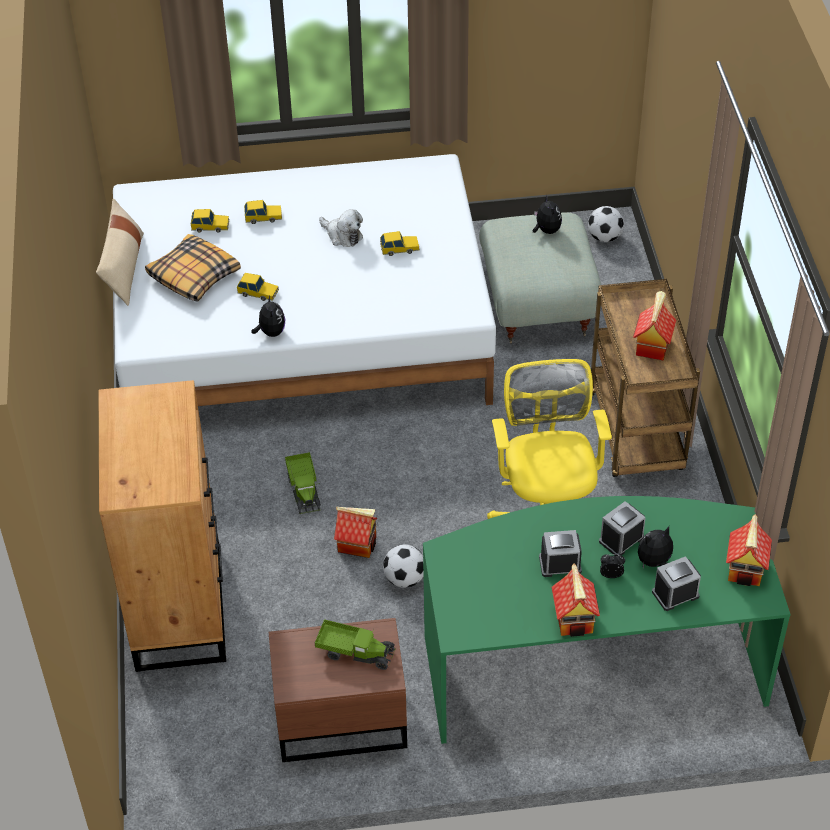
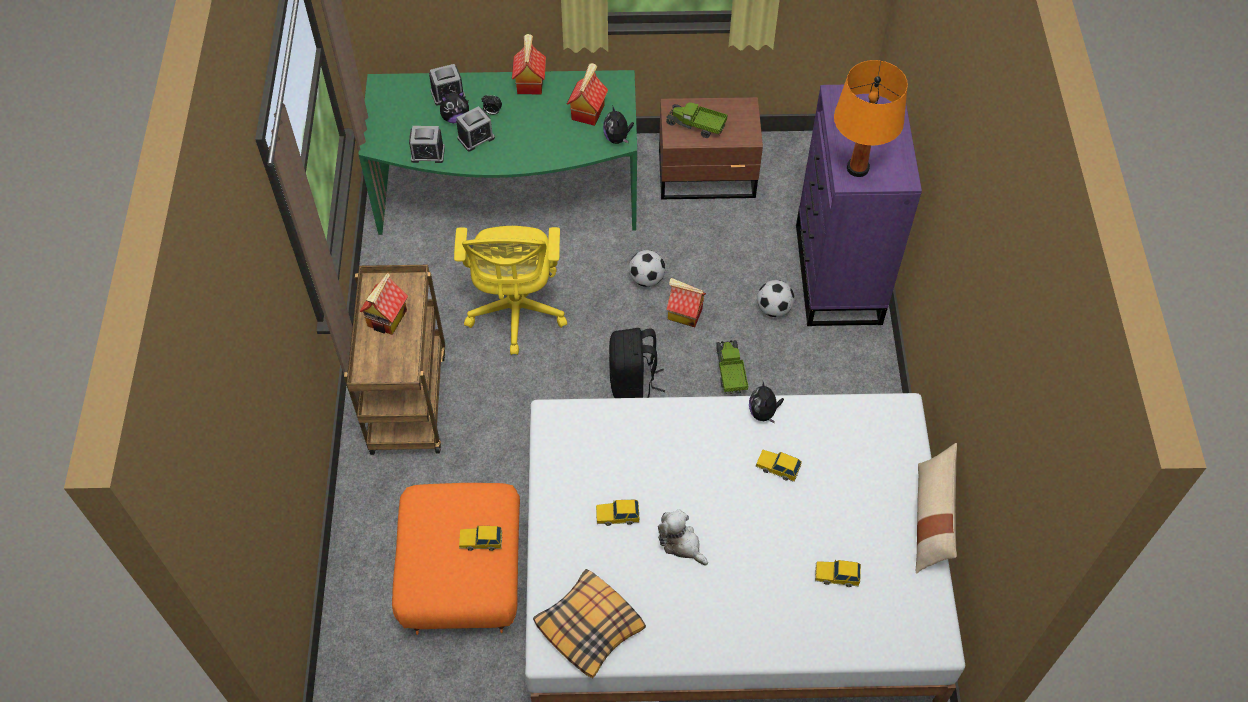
camera: 175 degrees left, 10 degrees up
brown dresser [98,380,226,672] -> purple dresser [796,85,922,326]
pillow [145,234,241,302] -> pillow moved to [533,569,646,678]
toy car [244,200,282,224] -> toy car moved to [459,526,502,551]
grey ottoman [479,213,601,344] -> orange ottoman [392,483,520,635]
plush toy [533,195,562,234] -> plush toy moved to [603,105,634,144]
alarm clock [539,530,582,577] -> alarm clock moved to [409,126,445,163]
football [588,206,624,242] -> football moved to [757,280,794,317]
toy house [726,514,772,586] -> toy house moved to [567,63,608,126]
none -> black backpack [609,328,665,398]
none -> orange table lamp [834,60,908,177]

